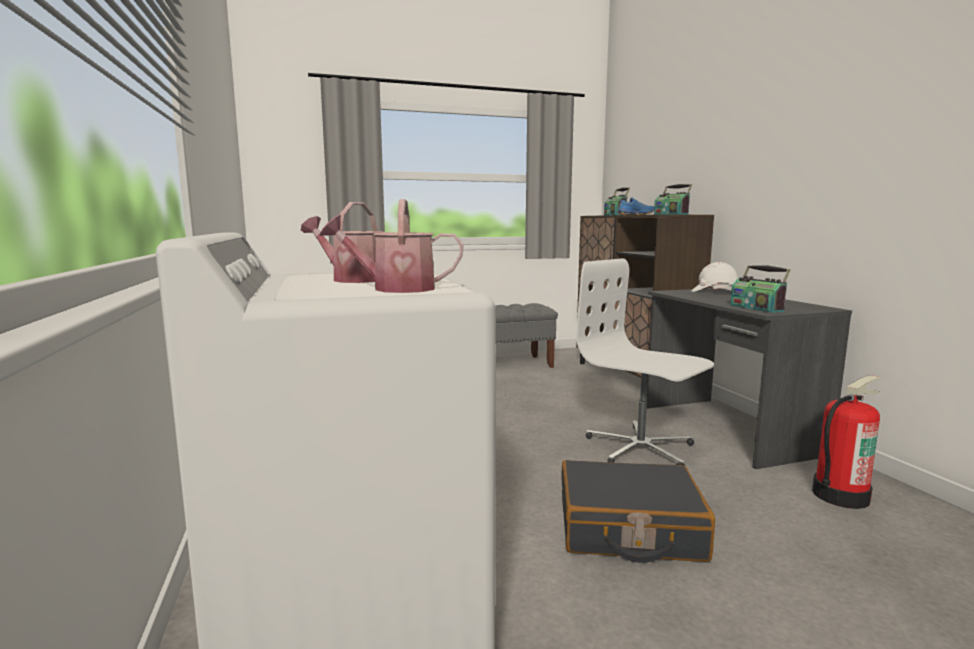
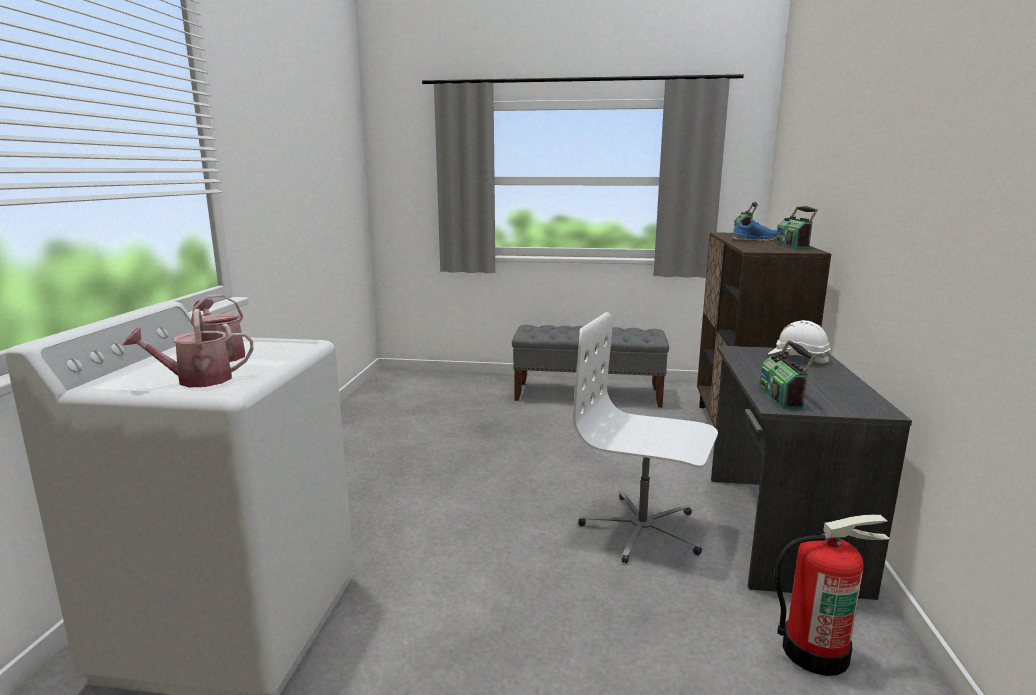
camera: 25 degrees right, 5 degrees up
watering can [320,199,464,293] -> watering can turned 45 degrees counterclockwise [122,309,253,387]
black suitcase [561,460,715,563] -> none
white office chair [576,258,714,466] -> white office chair turned 45 degrees counterclockwise [573,312,718,564]

